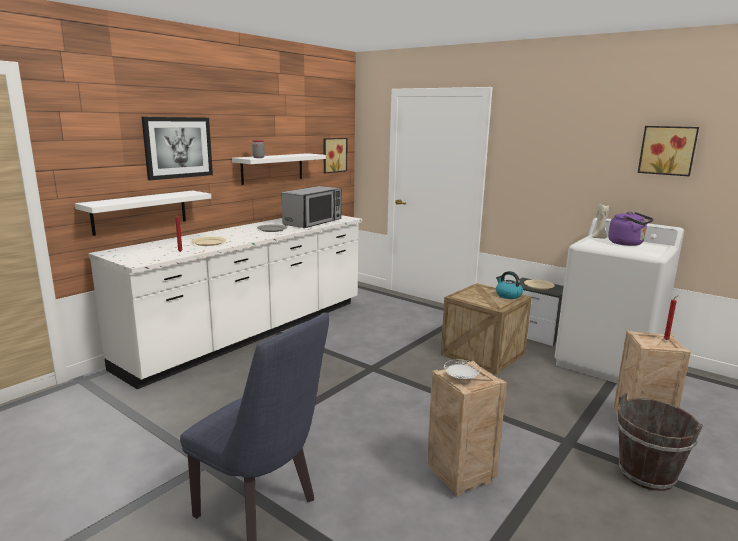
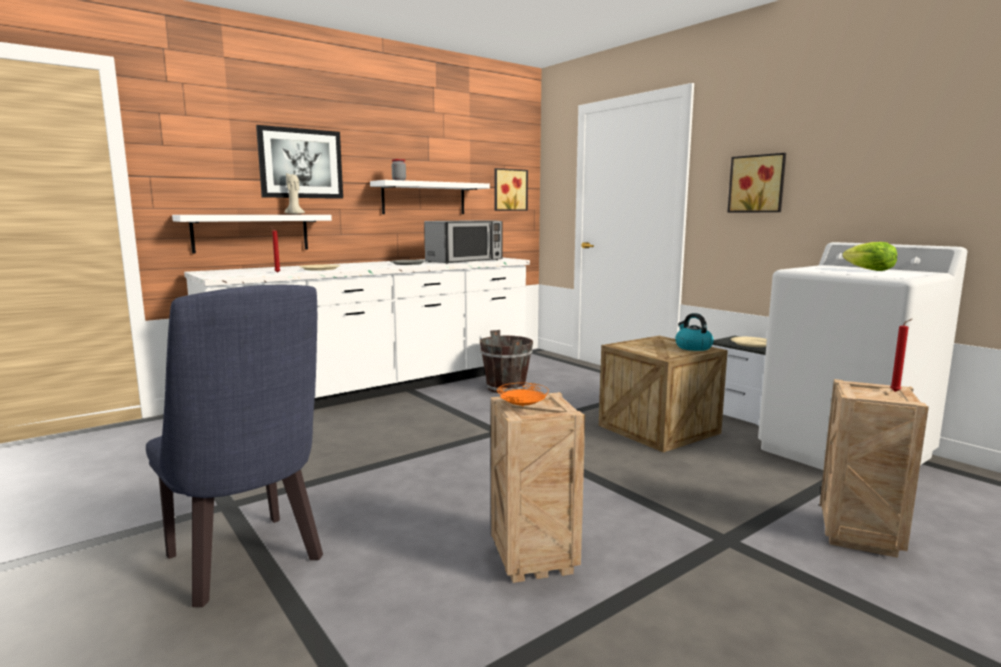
camera: 15 degrees right, 5 degrees down
white plate [444,359,481,379] -> orange plate [497,383,549,407]
beige candle [592,204,609,239] -> beige candle moved to [284,173,305,214]
purple kettle [608,212,654,246] -> lettuce [843,242,897,271]
brown bucket [617,393,704,491] -> brown bucket moved to [480,330,533,394]
picture [638,126,699,176] -> picture moved to [728,153,786,212]

